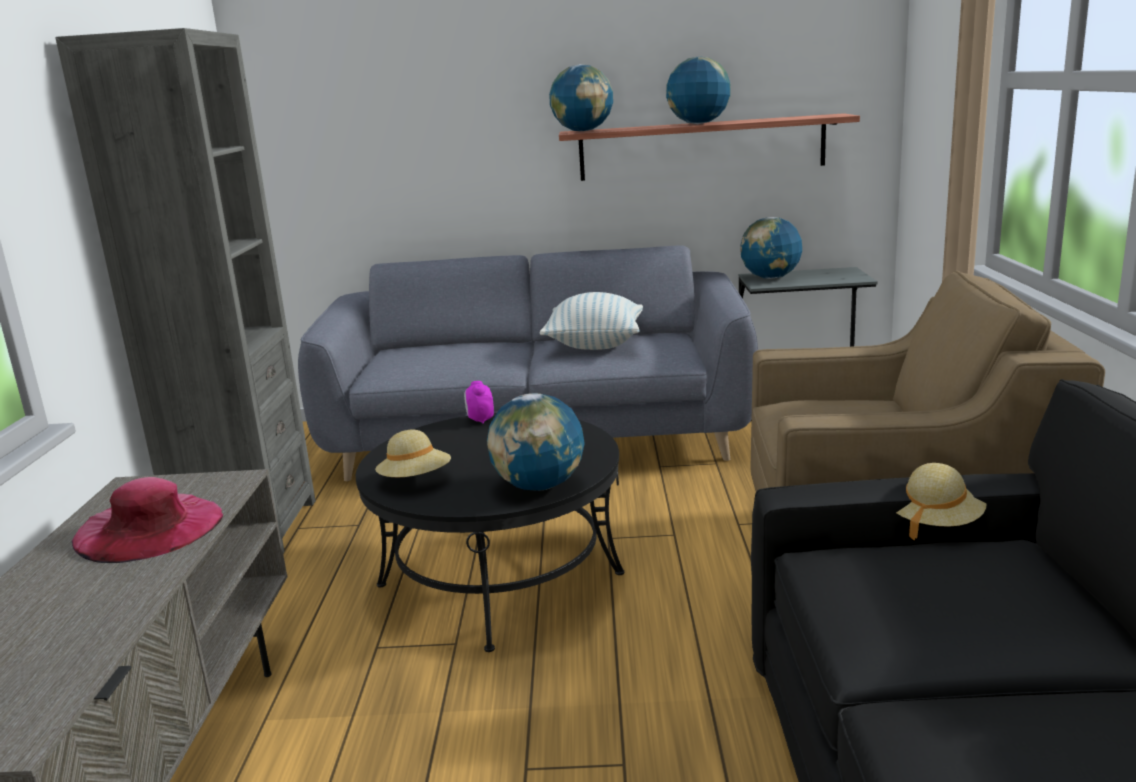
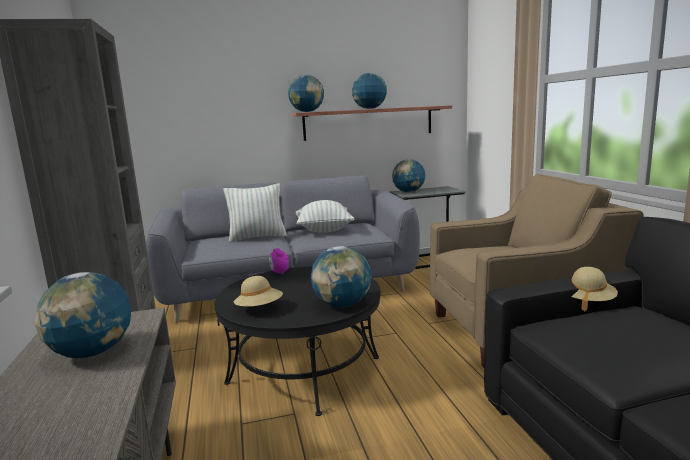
camera: 15 degrees left, 5 degrees down
pink hat [72,477,223,563] -> globe [35,272,132,358]
none -> pillow [224,184,287,242]

